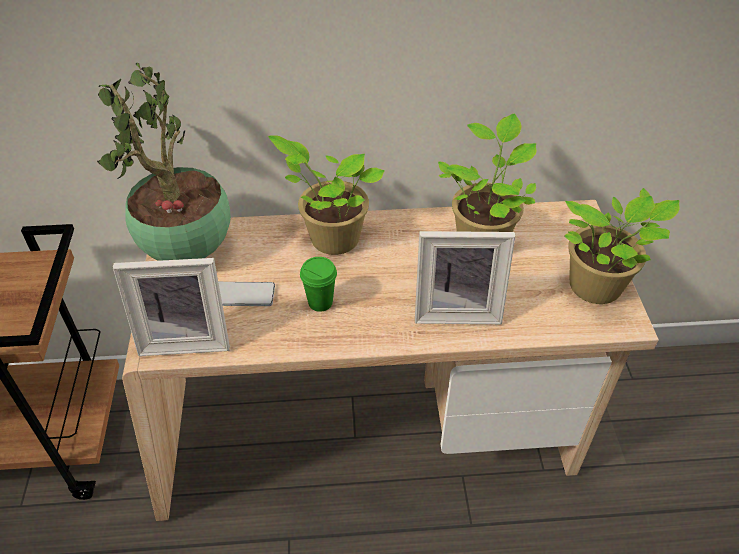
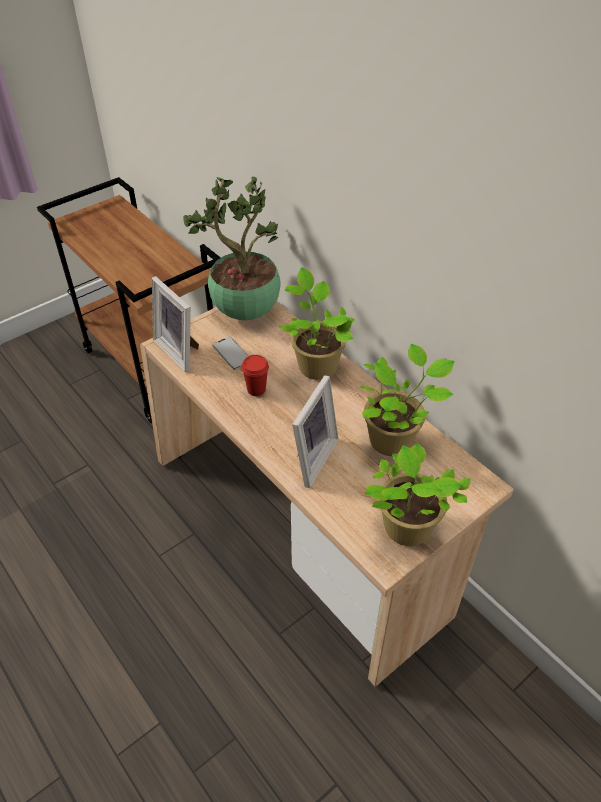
camera: 55 degrees right, 0 degrees up
green cup [300,257,337,312] -> red cup [241,355,269,396]
picture frame [415,231,516,324] -> picture frame turned 120 degrees counterclockwise [292,375,339,488]

